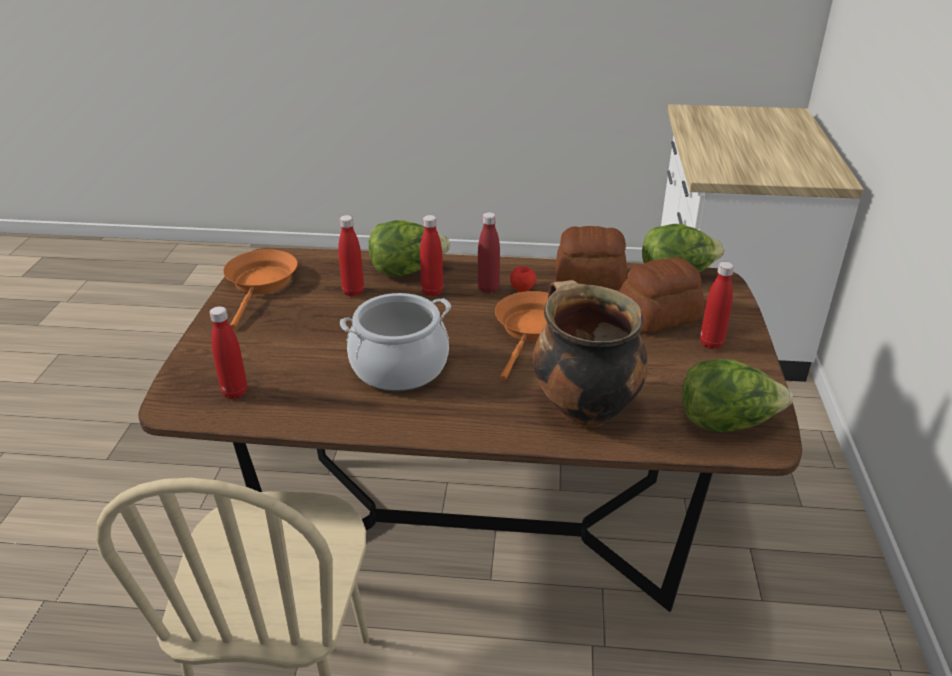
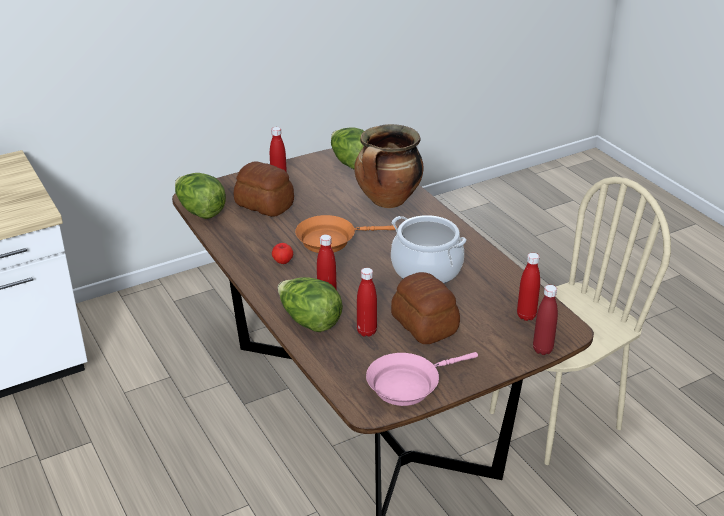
camera: 125 degrees left, 0 degrees up
orange frying pan [223,249,298,329] -> pink frying pan [366,352,478,406]
red bottle [478,212,500,293] -> red bottle moved to [533,285,558,355]
bread [556,226,627,290] -> bread moved to [391,272,460,344]

